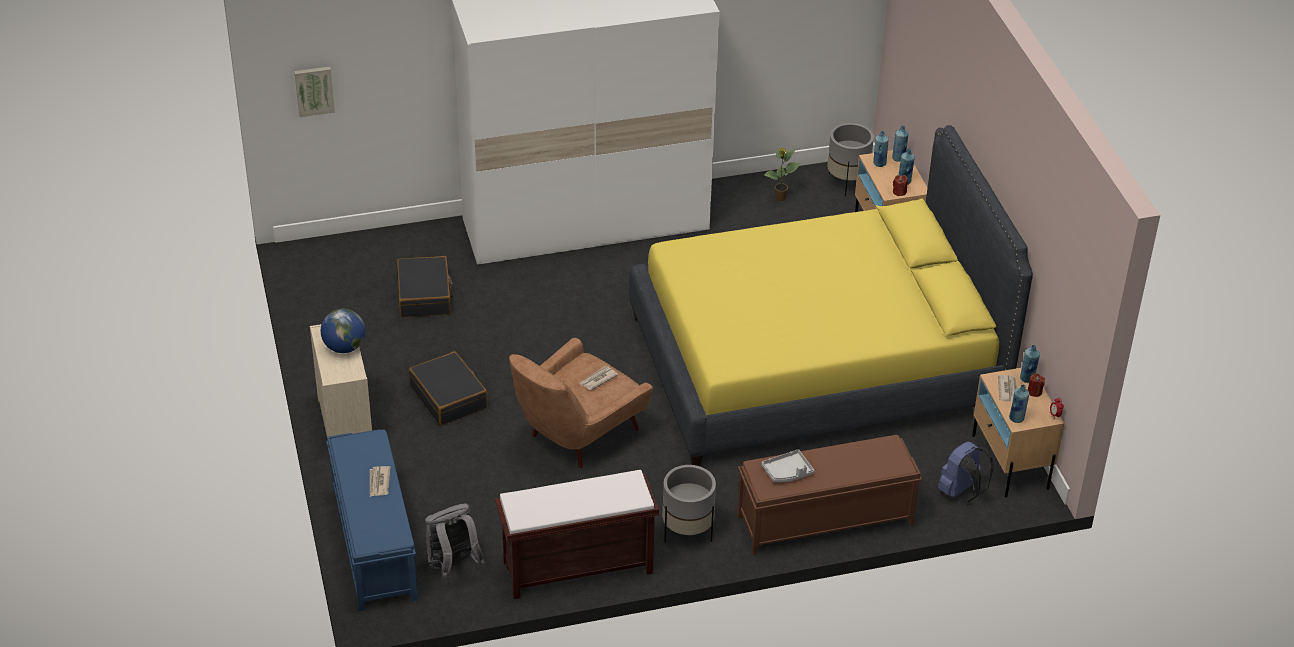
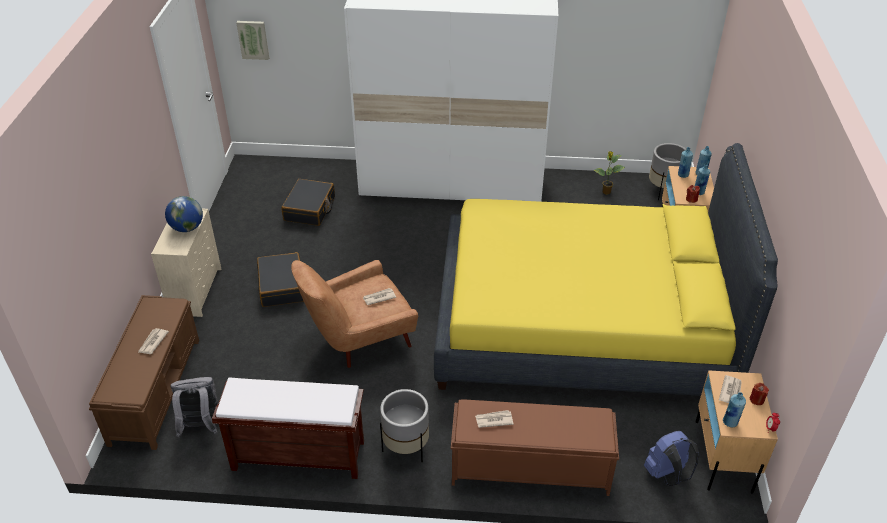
camera: 20 degrees right, 0 degrees up
blue bench [326,430,418,611] -> brown bench [89,295,199,450]
grey tray [762,449,814,482] -> newspaper [475,410,514,428]
blue bottle [1020,345,1040,383] -> none

